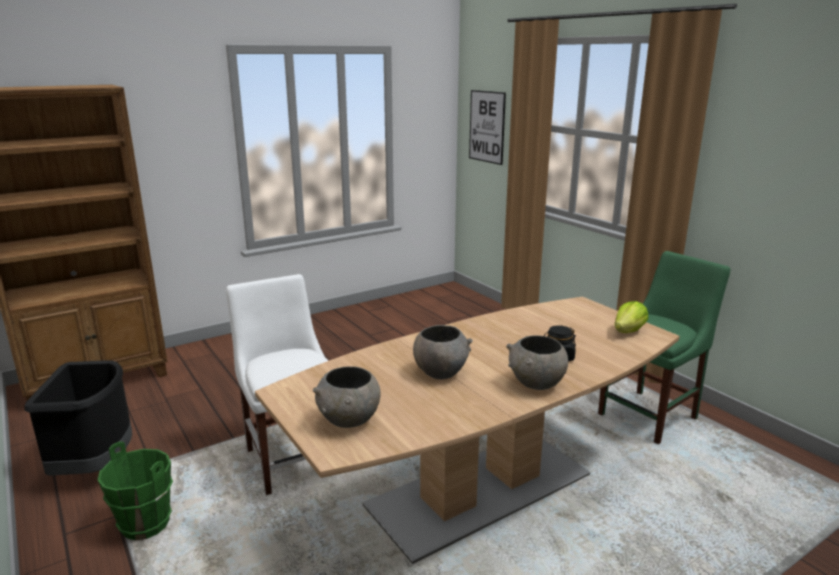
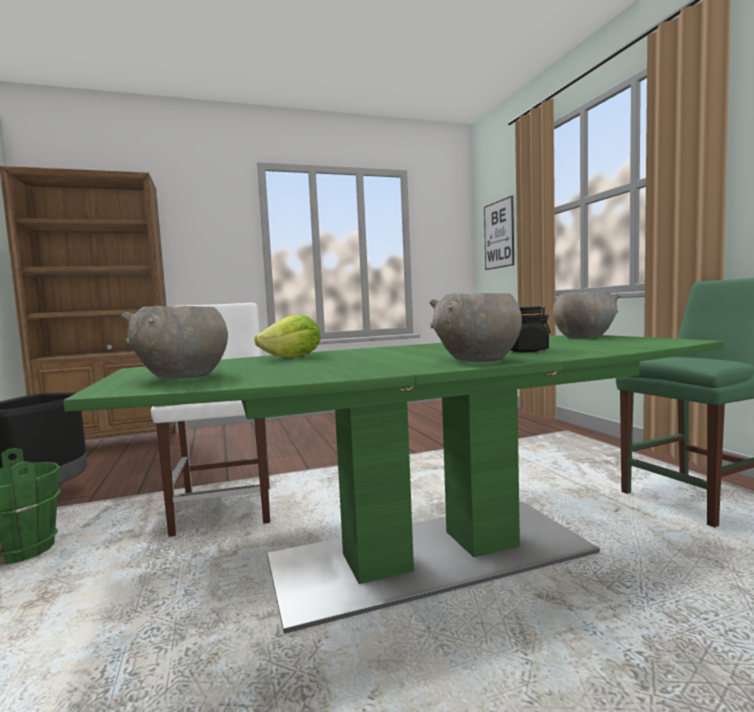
camera: 15 degrees right, 15 degrees down
brown dining table [255,297,680,564] -> green dining table [63,335,724,634]
grey bowl [413,325,473,379] -> grey bowl moved to [553,291,621,338]
lettuce [615,301,648,333] -> lettuce moved to [254,315,321,358]

